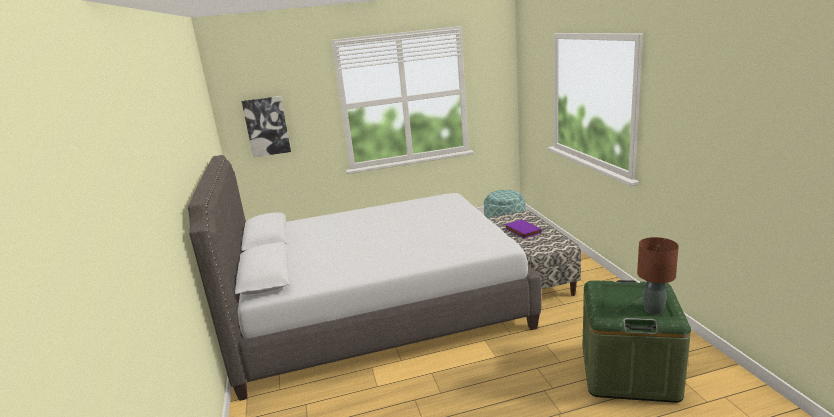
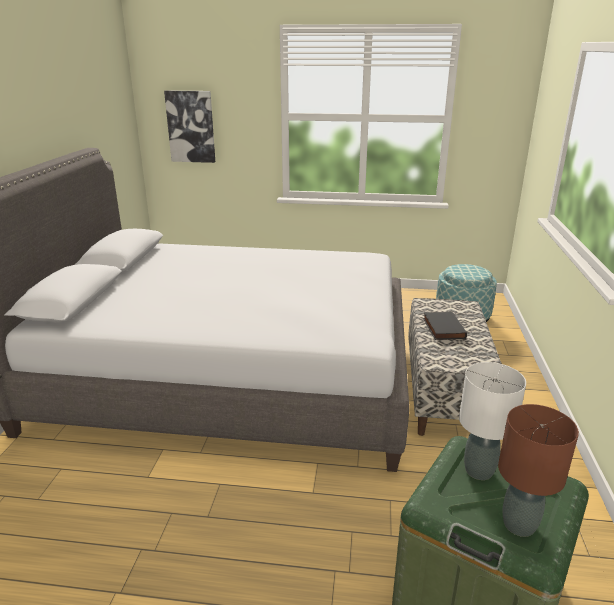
camera: 20 degrees right, 5 degrees up
purple book [505,219,542,239] -> black book [423,312,467,340]
none -> white table lamp [459,362,526,480]

